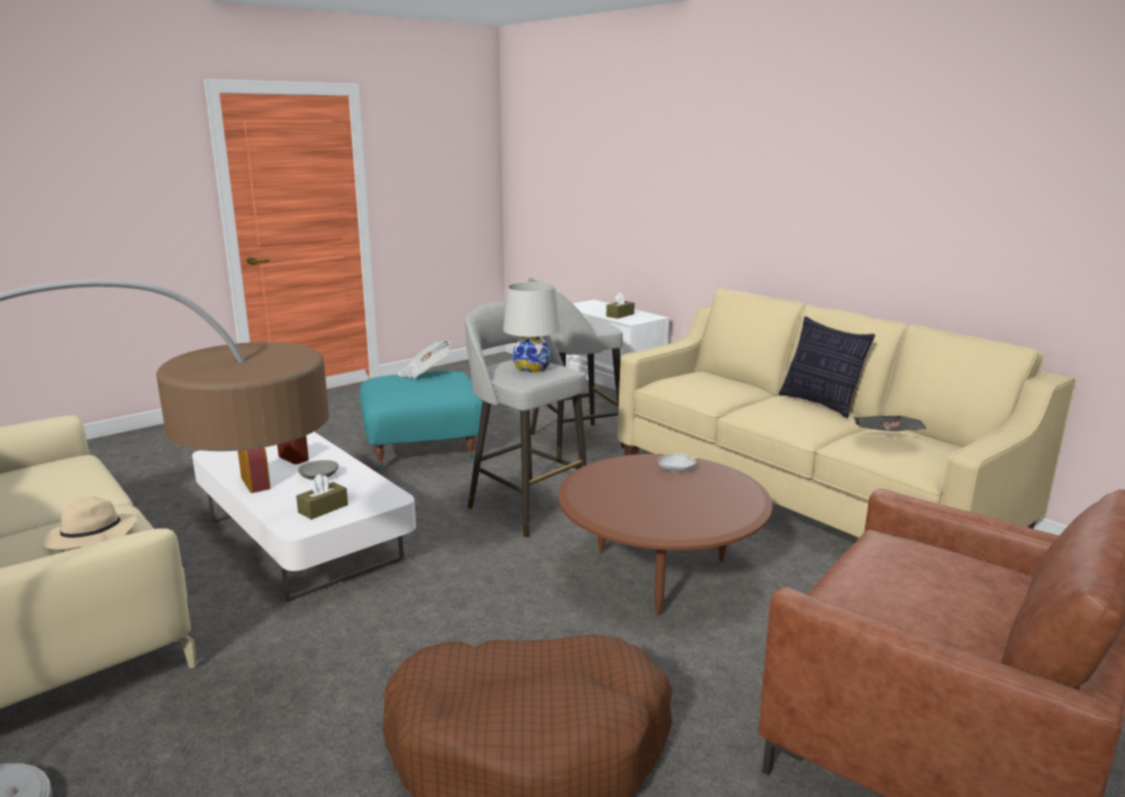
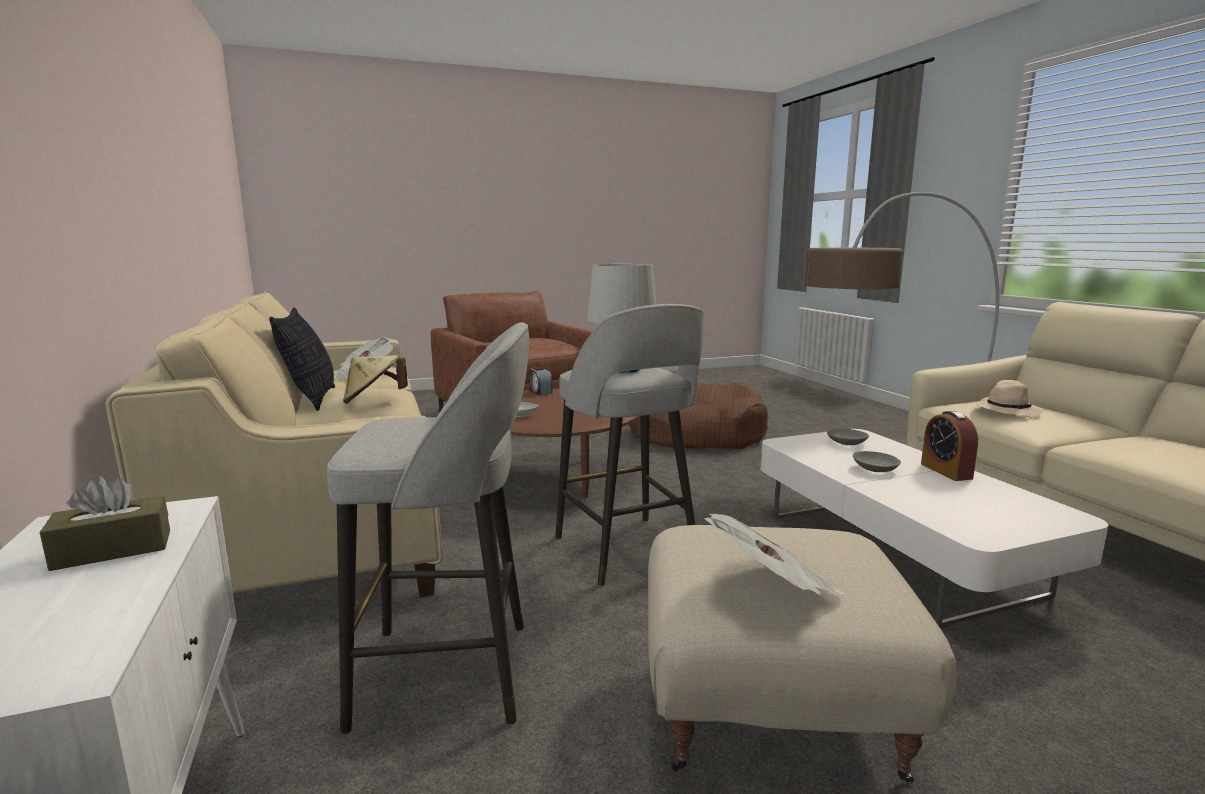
camera: 160 degrees left, 5 degrees down
alarm clock [277,436,309,464] -> alarm clock moved to [529,367,552,395]
brown tissue box [296,474,348,520] -> grey bowl [827,428,869,445]
turquoise ottoman [359,371,483,470] -> beige ottoman [648,525,957,784]
none -> beige hat [343,355,408,404]

